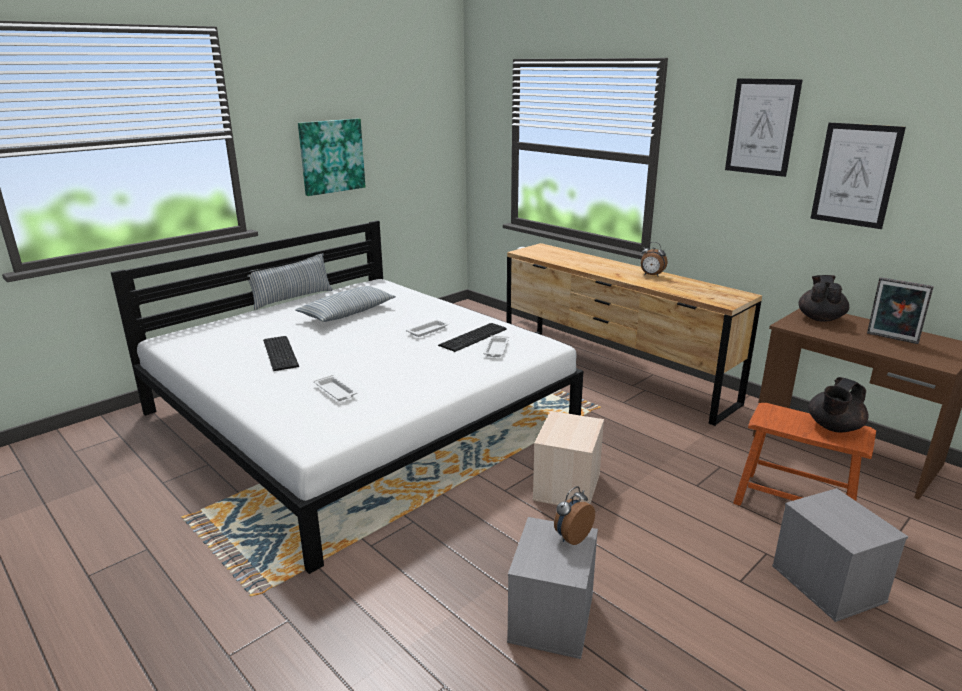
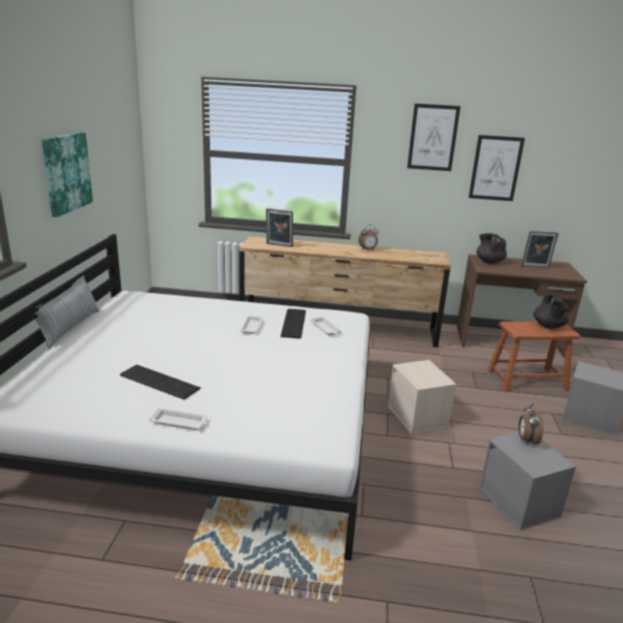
camera: 40 degrees left, 0 degrees up
pillow [295,286,396,322] -> none
white tray [314,375,357,401] -> white tray moved to [149,407,207,430]
none -> picture frame [266,208,293,247]

